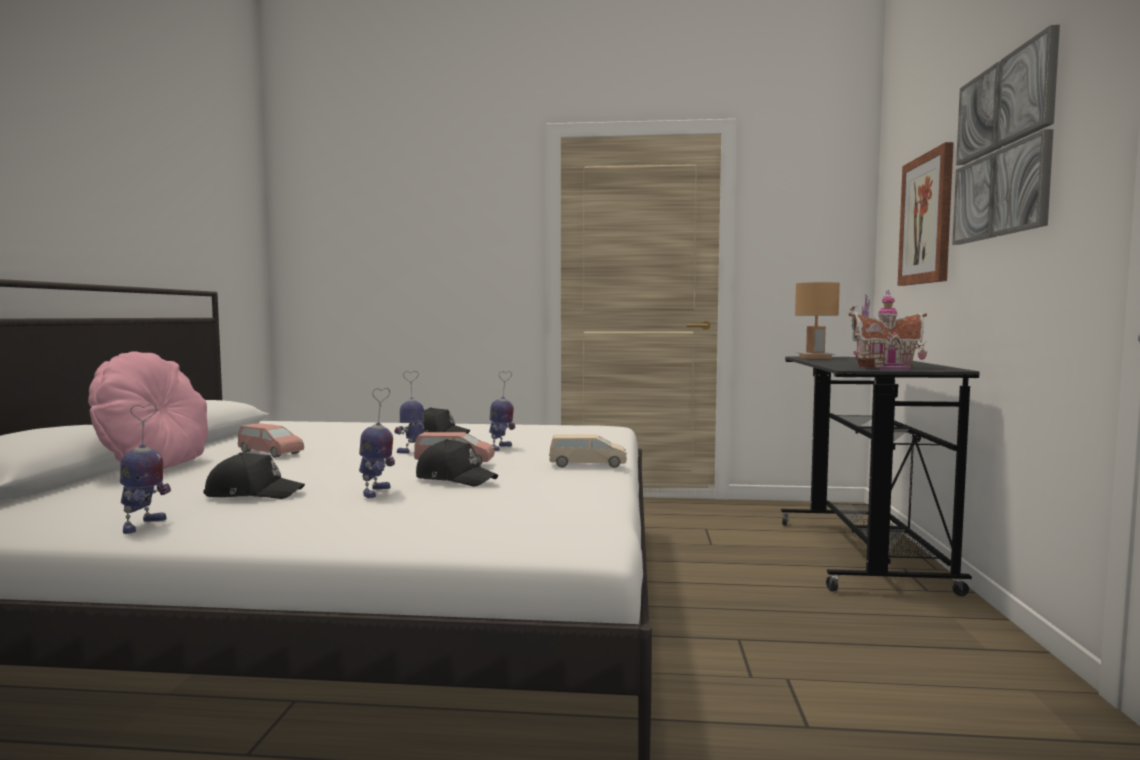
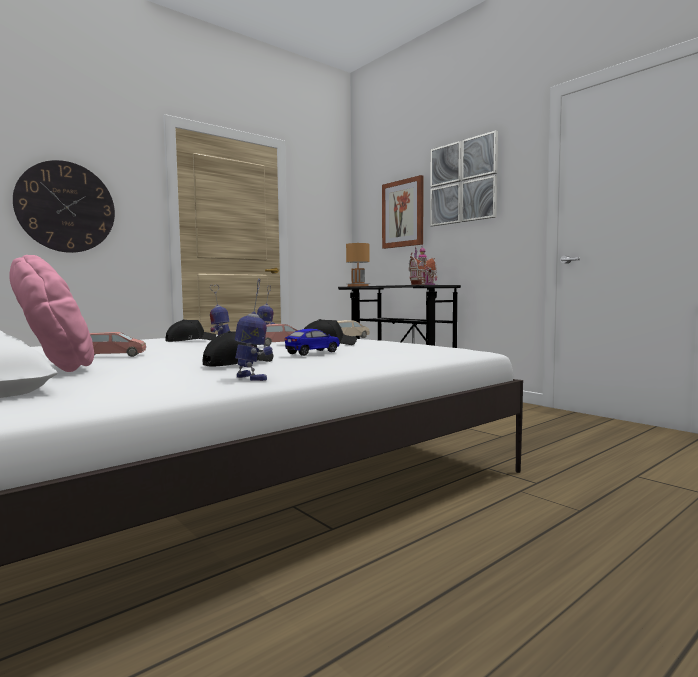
camera: 45 degrees left, 0 degrees up
toy robot [359,388,395,498] -> toy car [285,329,340,356]
none -> wall clock [13,160,115,253]

